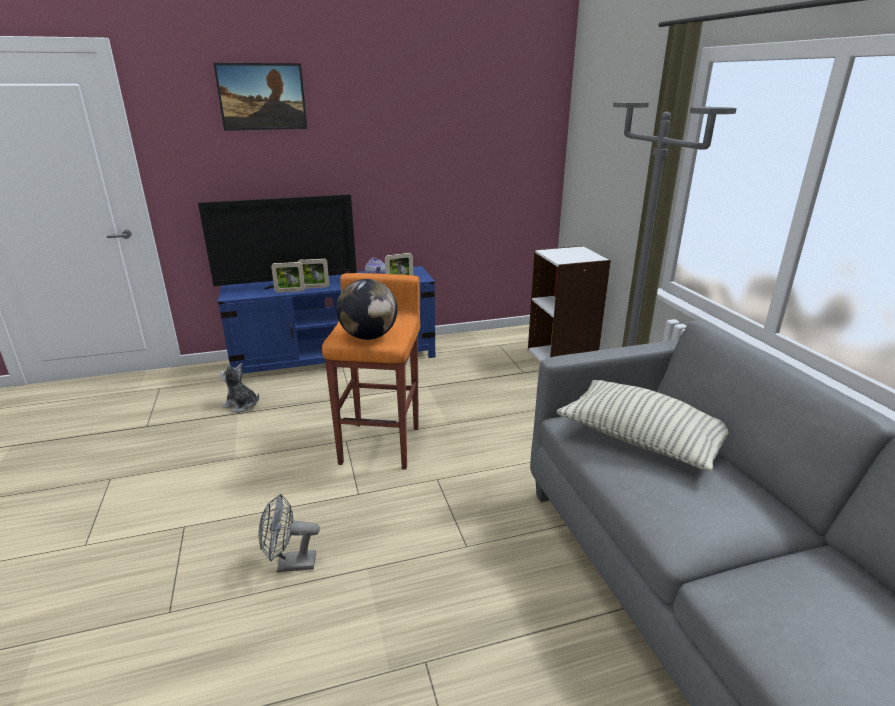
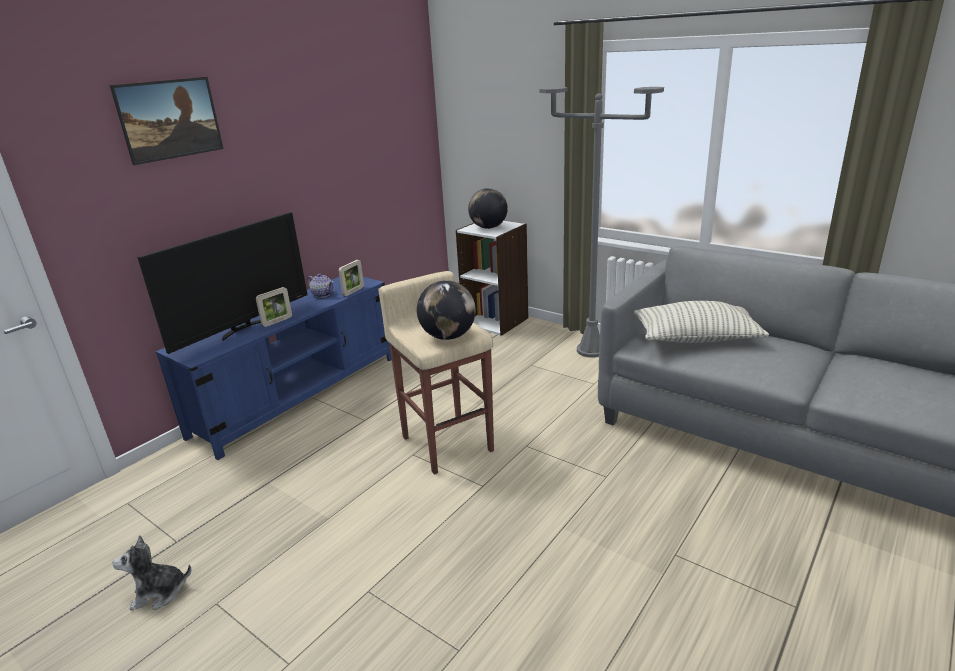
camera: 35 degrees left, 0 degrees up
plush toy [220,363,259,412] -> plush toy moved to [113,535,191,610]
grey fan [258,494,320,572] -> none
picture frame [271,262,305,293] -> none
orange stool [322,273,420,470] -> beige stool [378,271,494,475]
none -> globe [468,188,508,229]

